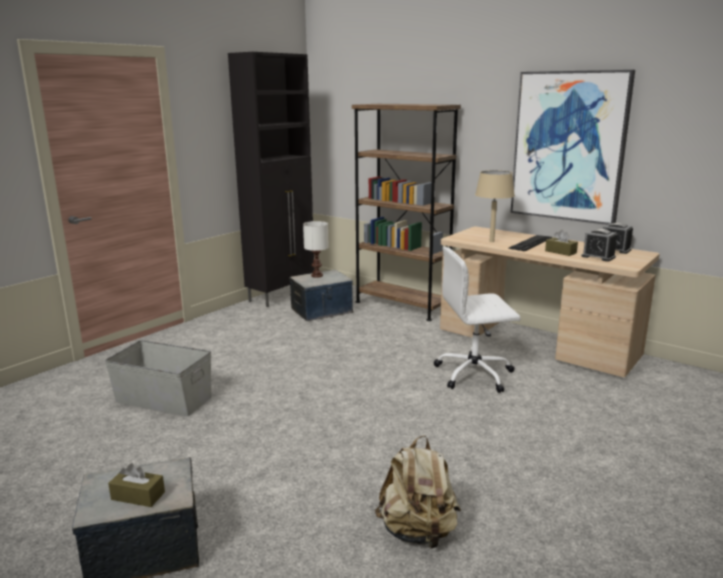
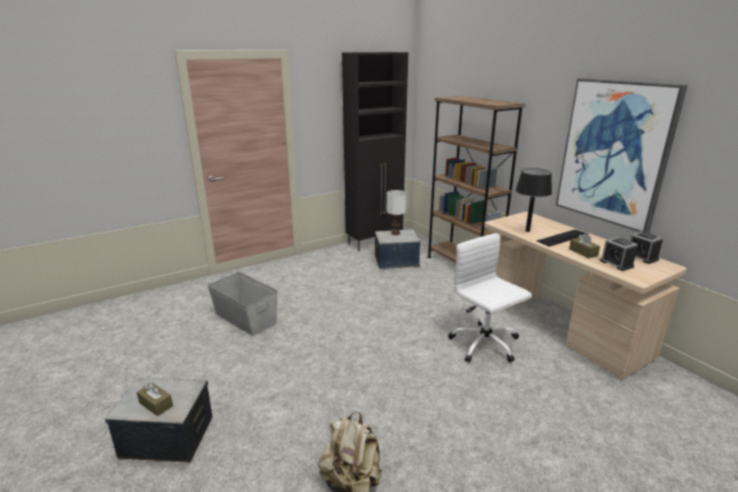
camera: 20 degrees right, 5 degrees up
white office chair [434,247,520,393] -> white office chair turned 45 degrees clockwise [448,233,532,363]
beige table lamp [475,170,515,242] -> black table lamp [516,168,552,232]

